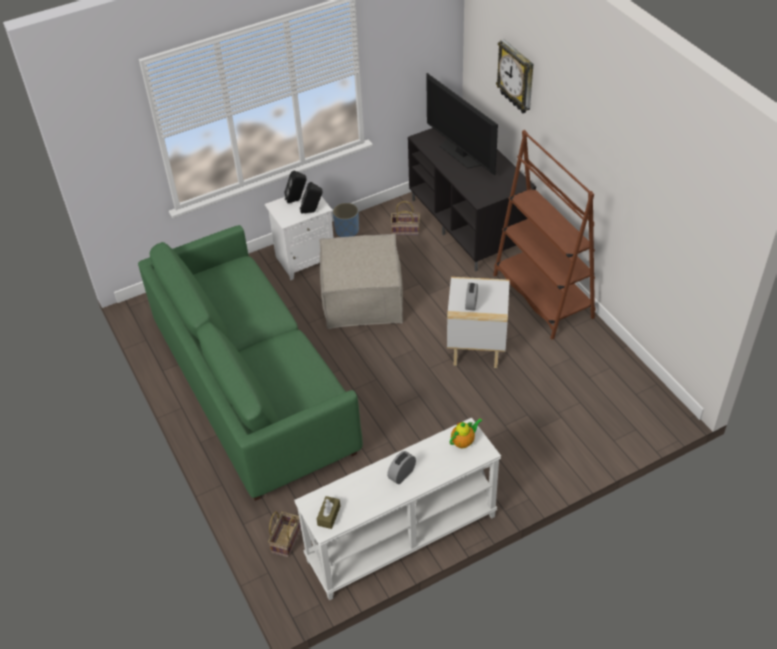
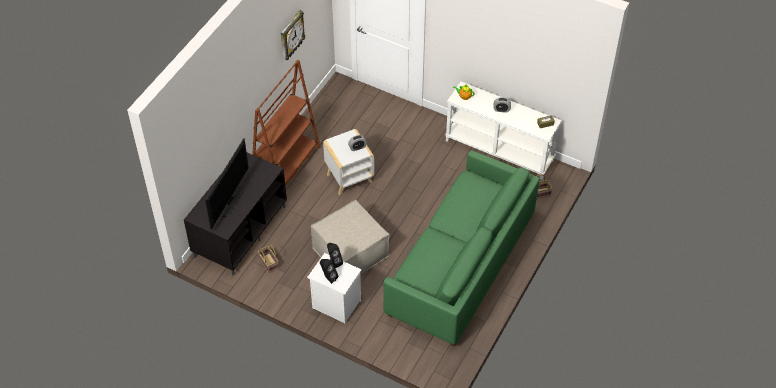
camera: 125 degrees left, 5 degrees up
blue planter [333,203,359,237] -> none
wall clock [496,39,533,113] -> wall clock moved to [281,10,306,60]

